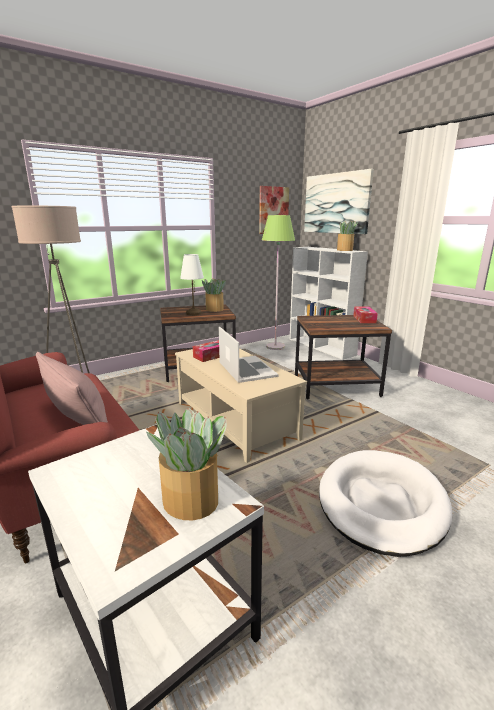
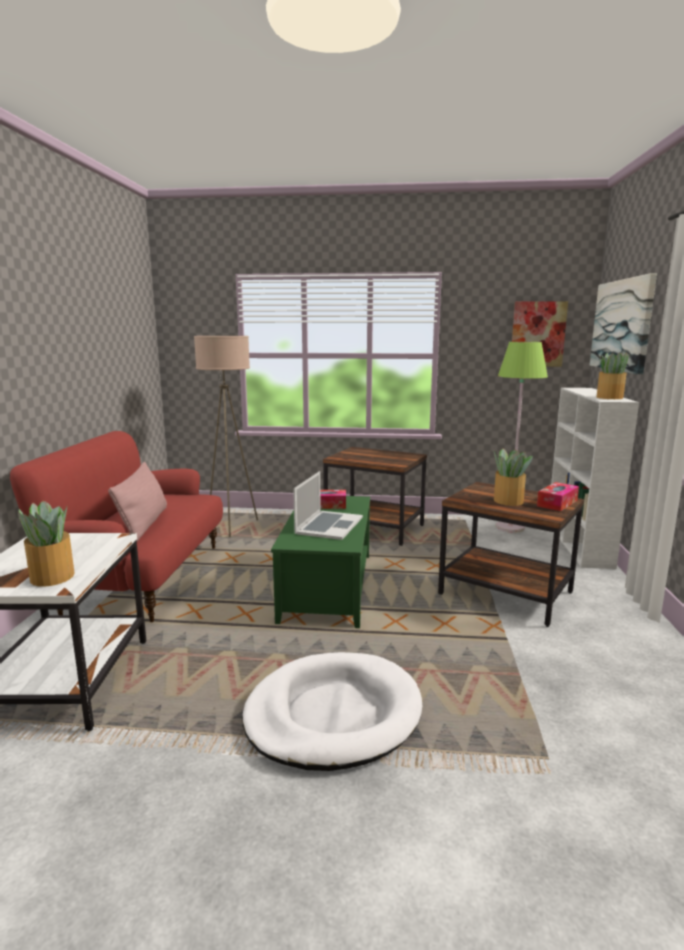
camera: 40 degrees right, 5 degrees down
beige coffee table [175,349,307,463] -> green coffee table [271,496,370,628]
white table lamp [180,254,204,316] -> none
potted plant [202,278,226,312] -> potted plant moved to [494,448,533,506]

